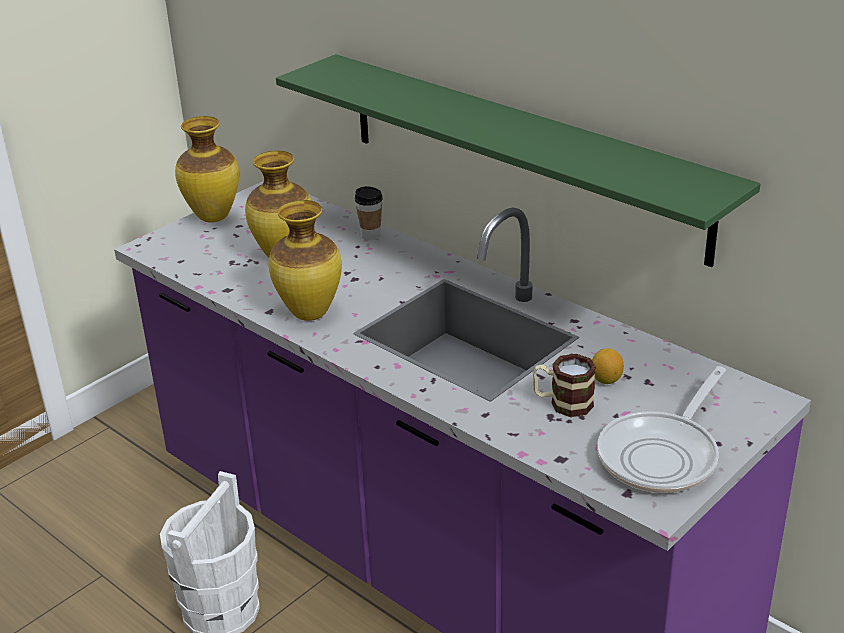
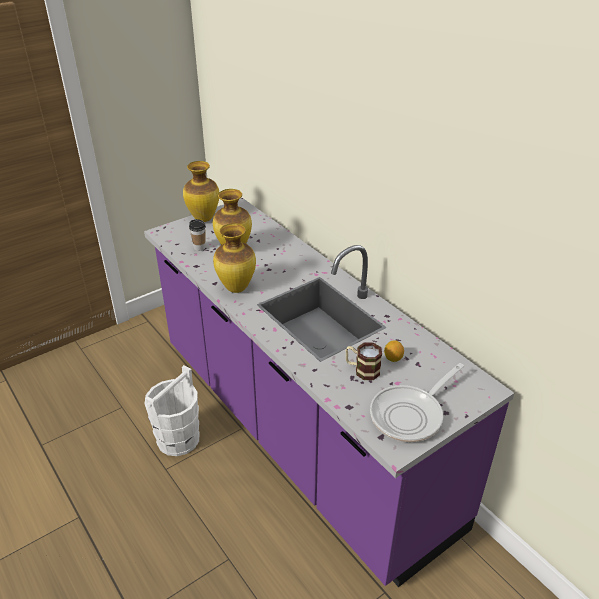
camera: 10 degrees right, 5 degrees up
green shelf [276,54,760,267] -> none
cup [355,186,383,240] -> cup moved to [189,219,206,251]

